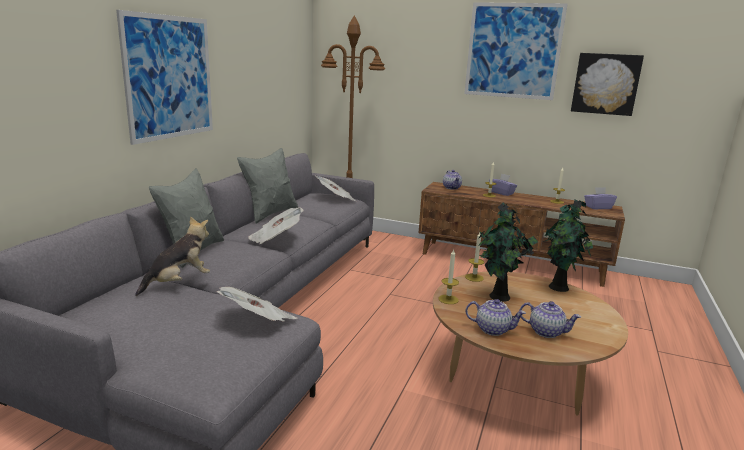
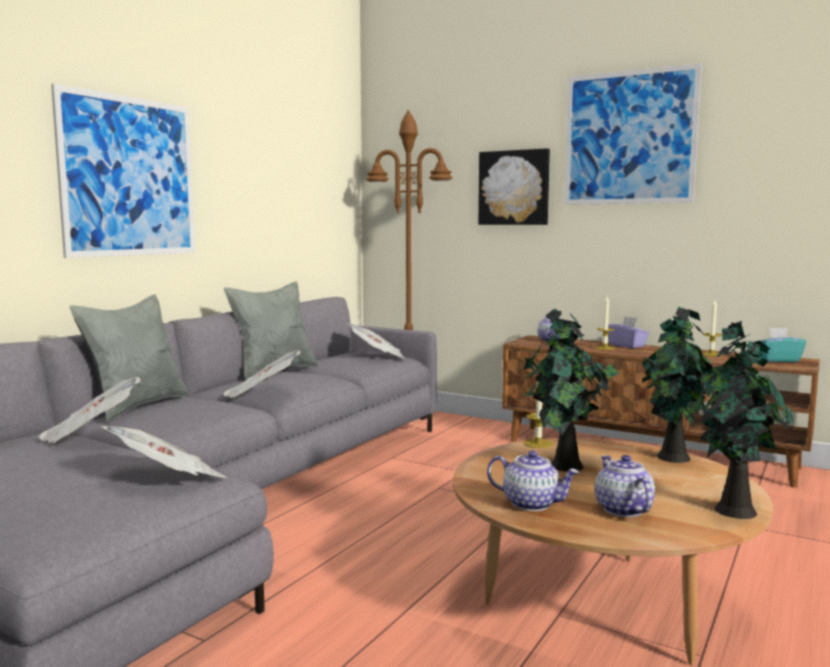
camera: 10 degrees right, 10 degrees down
plush toy [135,216,210,296] -> newspaper [39,377,141,443]
candle [438,249,459,304] -> none
teapot [519,301,581,338] -> teapot turned 135 degrees counterclockwise [595,455,655,517]
picture [571,53,644,116] -> picture moved to [478,148,550,225]
purple tissue box [584,187,617,209] -> turquoise tissue box [755,328,806,362]
none -> potted plant [686,321,794,519]

